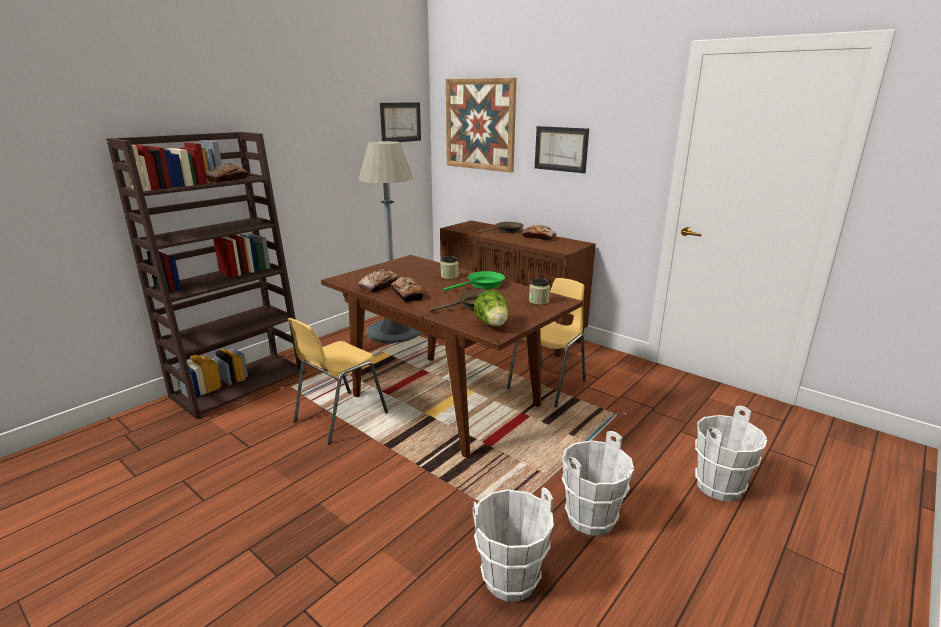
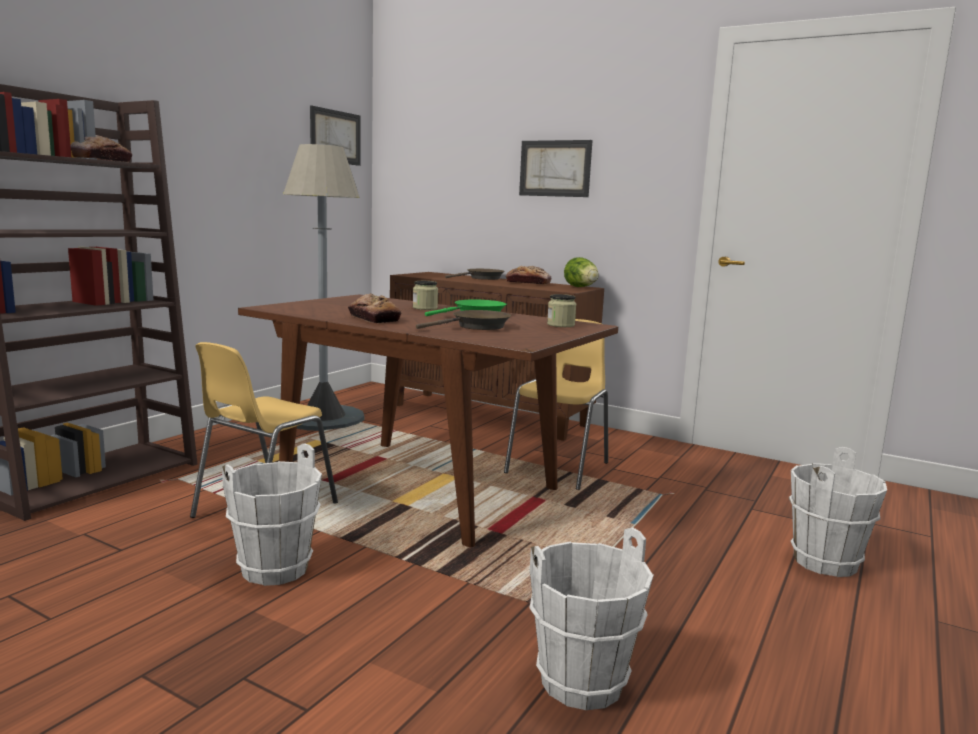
camera: 10 degrees left, 10 degrees down
bread [358,269,400,293] -> none
picture [446,78,517,173] -> none
lettuce [474,290,509,326] -> lettuce moved to [564,257,599,287]
white bucket [562,431,634,536] -> white bucket moved to [222,443,322,586]

